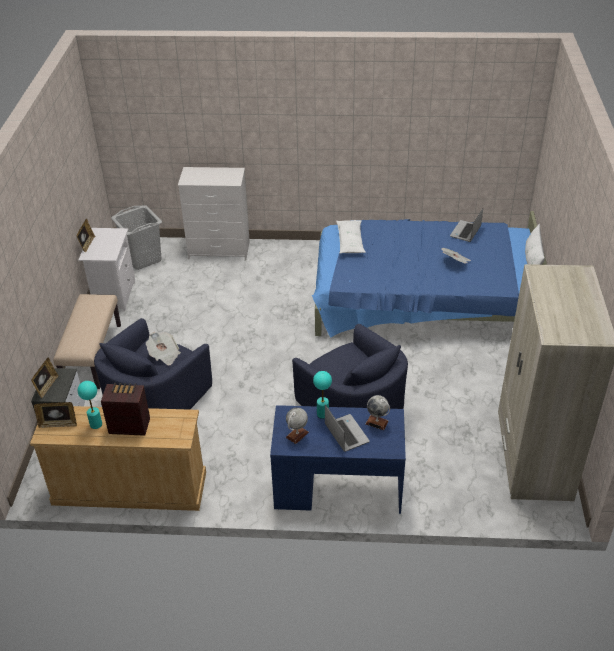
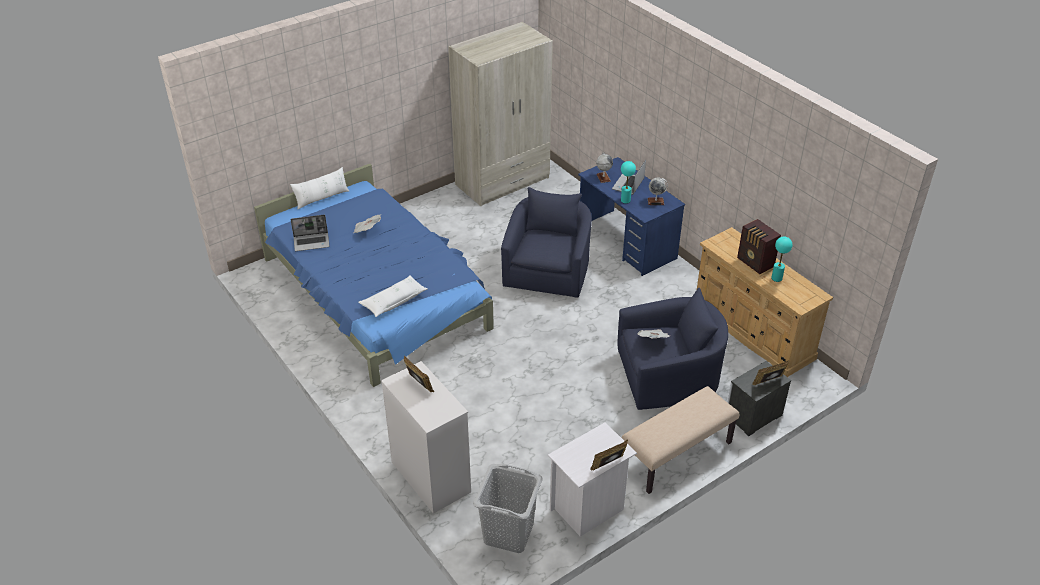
camera: 130 degrees left, 0 degrees up
picture frame [34,402,77,428] -> picture frame moved to [404,355,434,392]

